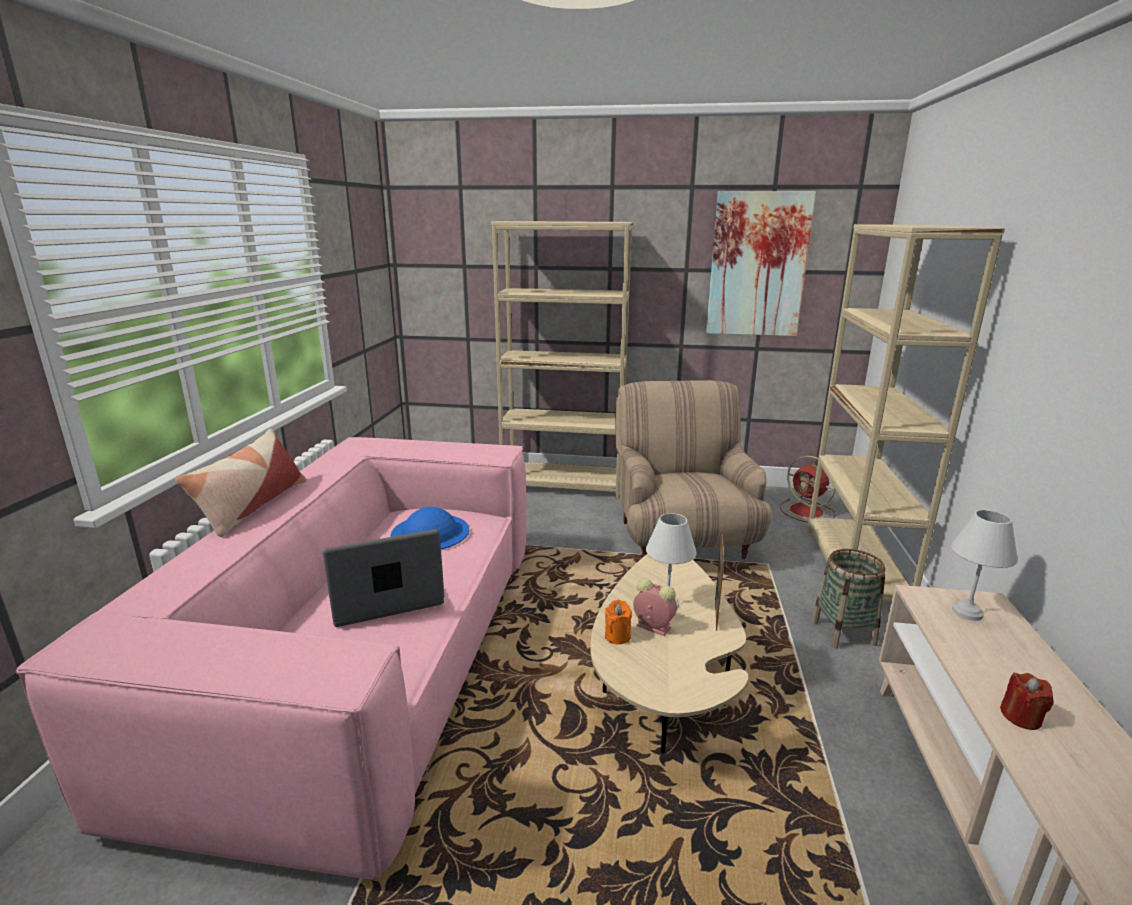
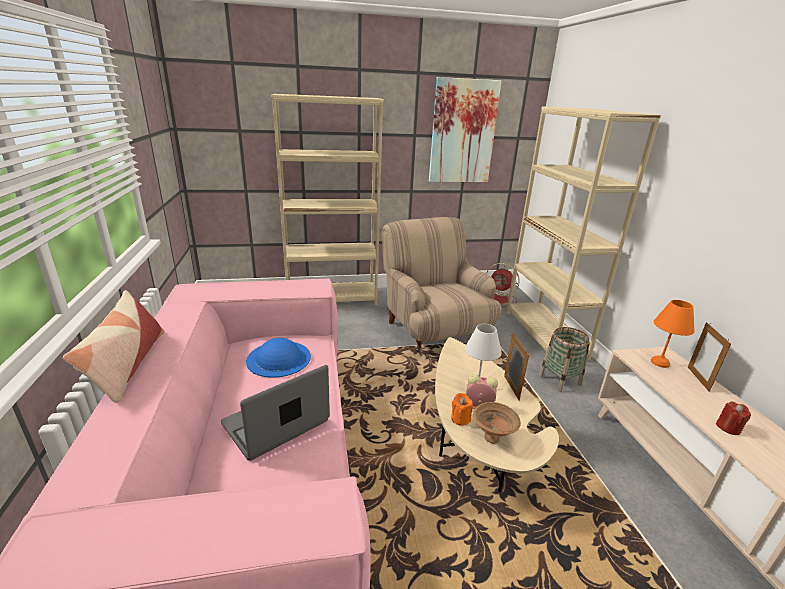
camera: 20 degrees left, 5 degrees up
white table lamp [951,510,1018,621] -> orange table lamp [651,300,694,368]
none -> brown bowl [473,402,521,444]
none -> picture frame [688,322,731,392]

